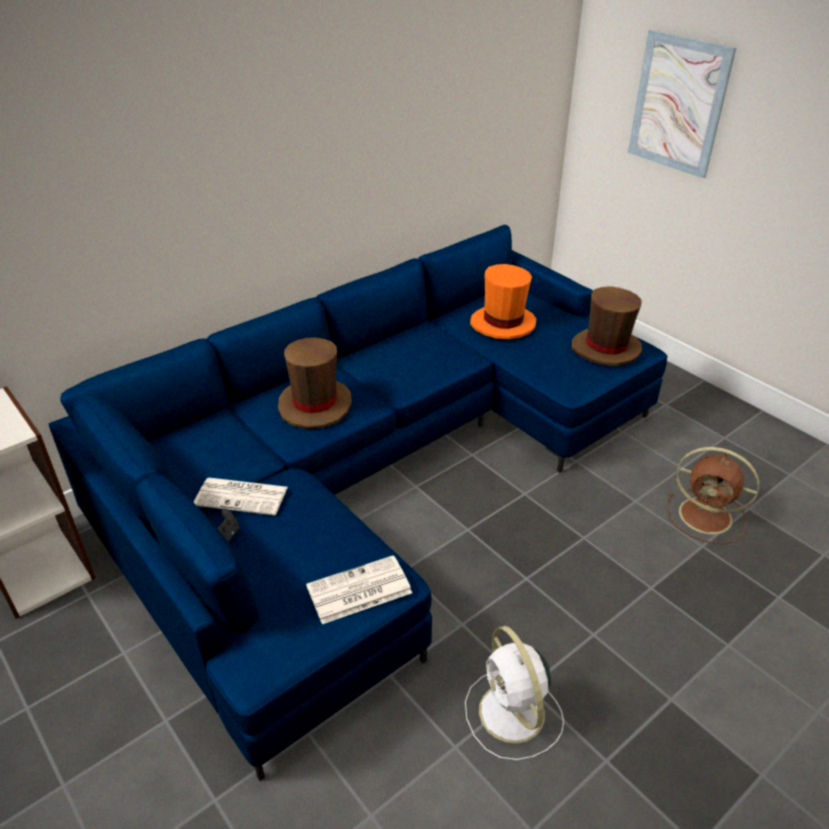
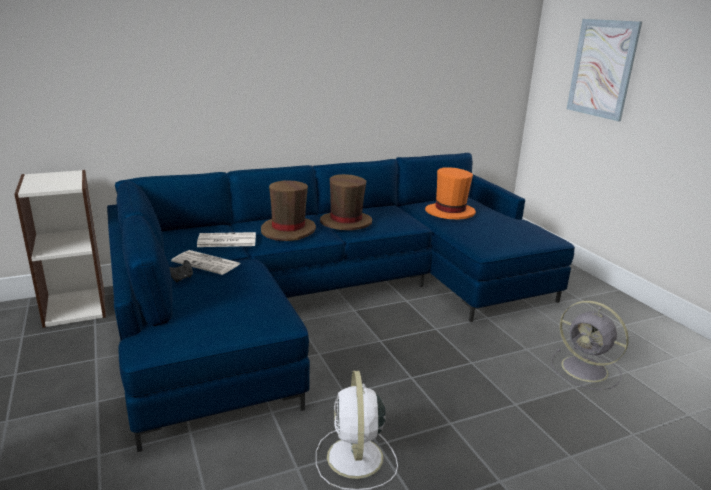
camera: 15 degrees right, 15 degrees down
newspaper [306,555,412,624] -> newspaper moved to [197,232,256,247]
brown hat [571,286,642,366] -> brown hat moved to [320,174,372,230]
brown fan [667,447,759,544] -> grey fan [551,301,629,390]

